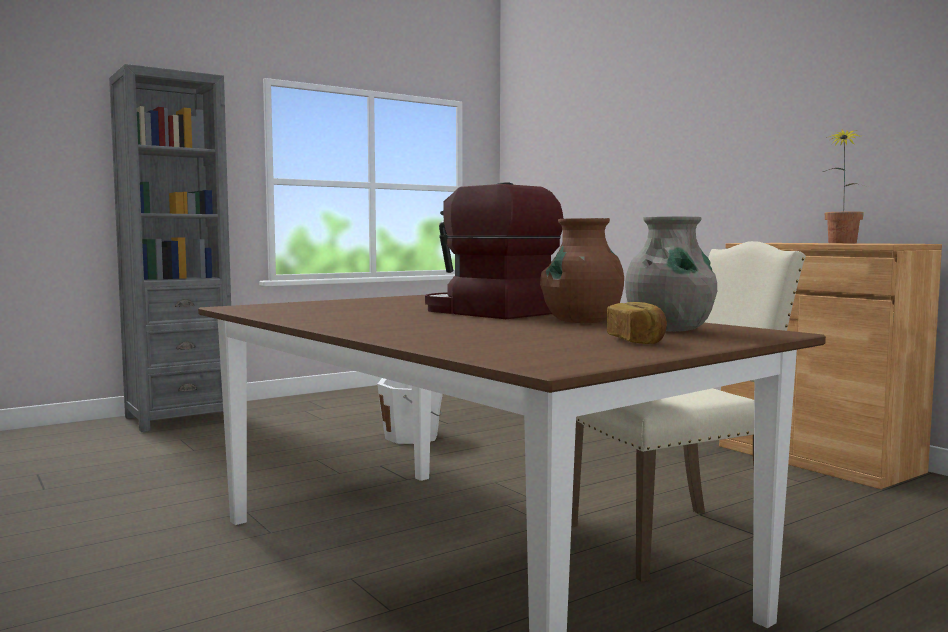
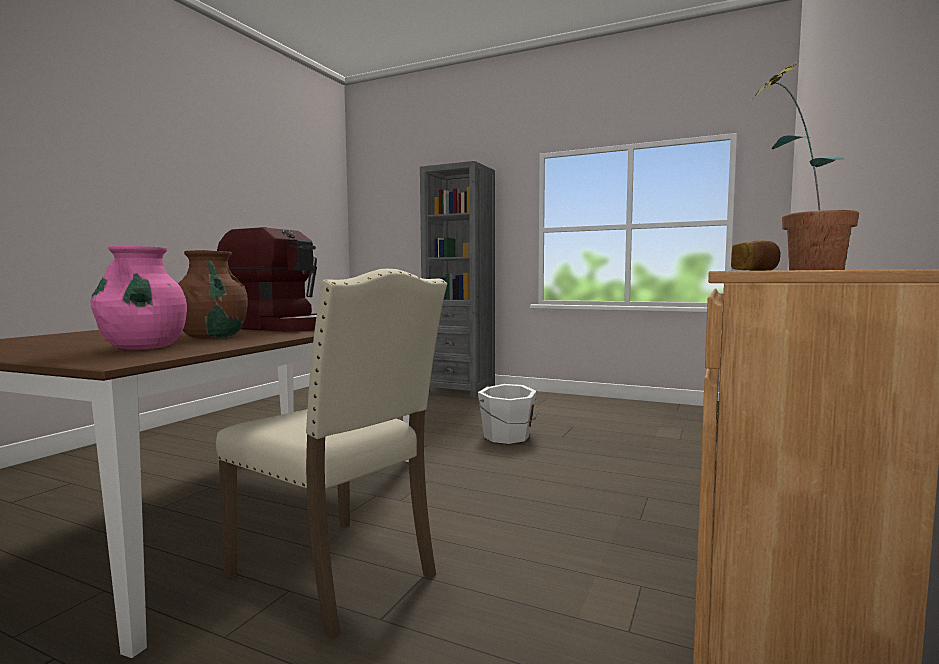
camera: 60 degrees right, 0 degrees up
coffee machine [425,182,564,319] -> coffee machine turned 105 degrees clockwise [217,227,317,332]
bread [607,302,667,344] -> bread moved to [731,241,781,271]
grey vase [625,216,717,332] -> pink vase [90,246,187,350]

